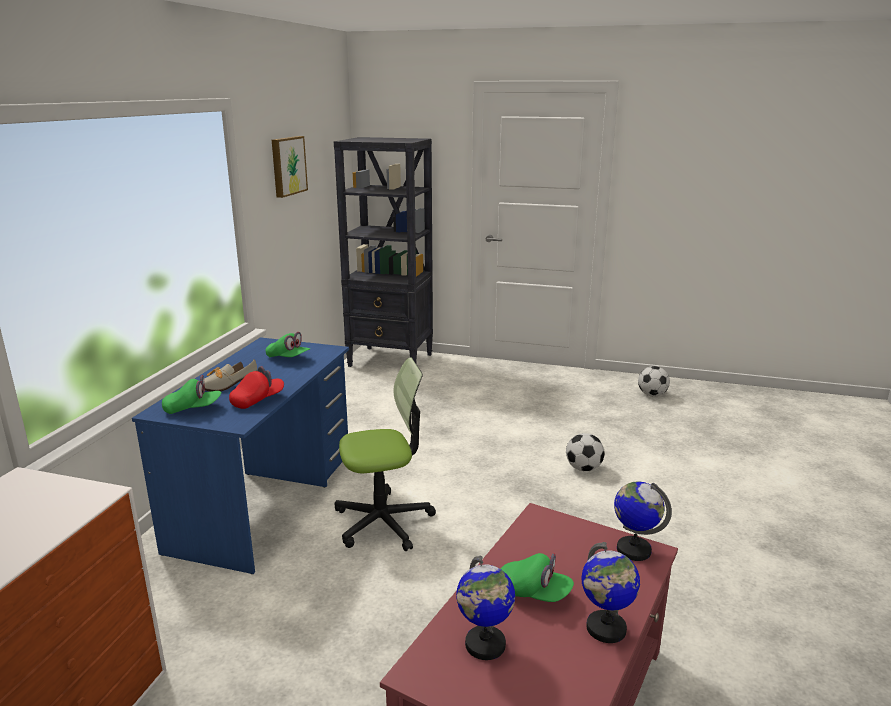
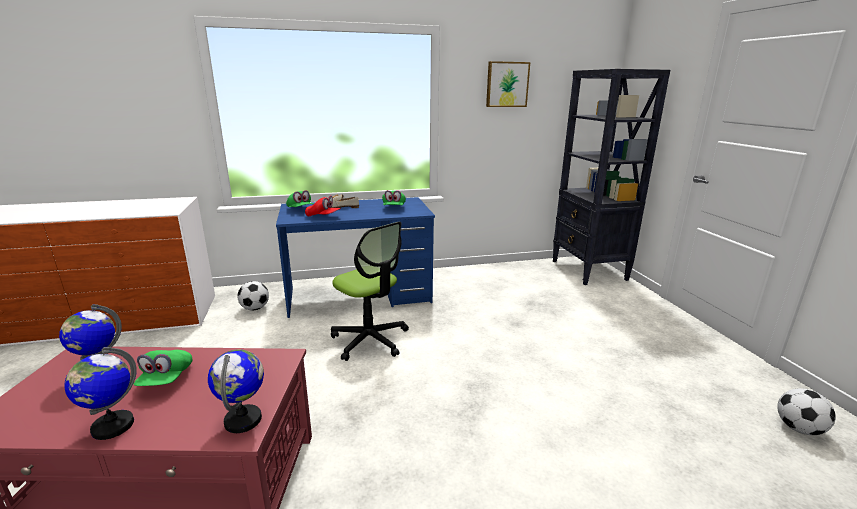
camera: 60 degrees right, 0 degrees up
football [566,433,605,471] -> football moved to [237,281,269,311]

